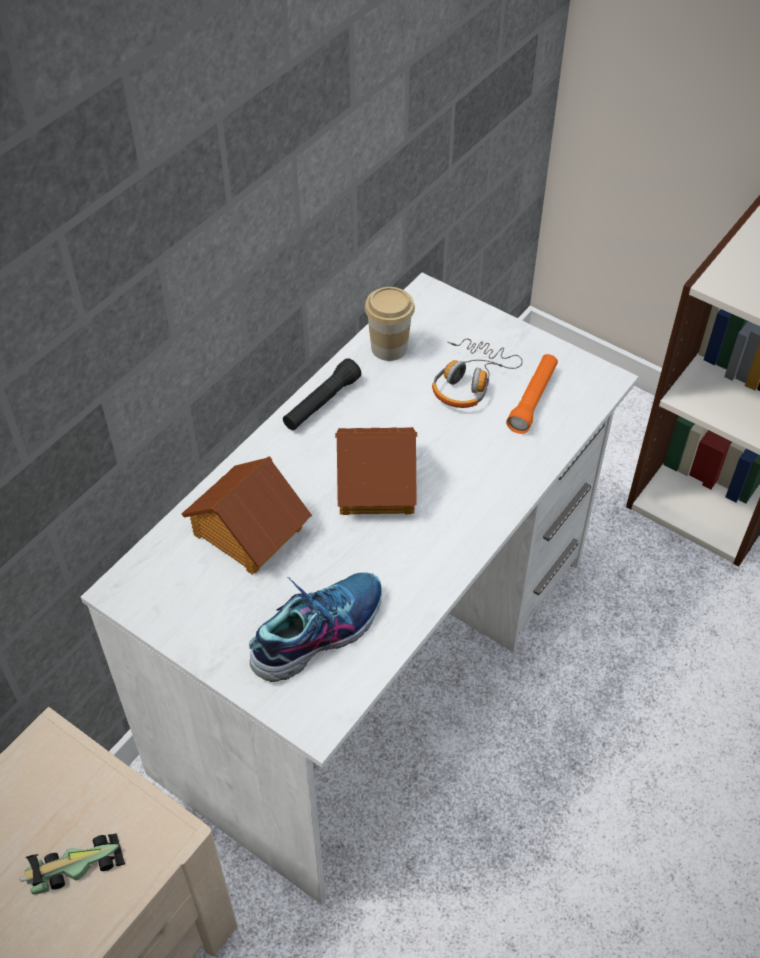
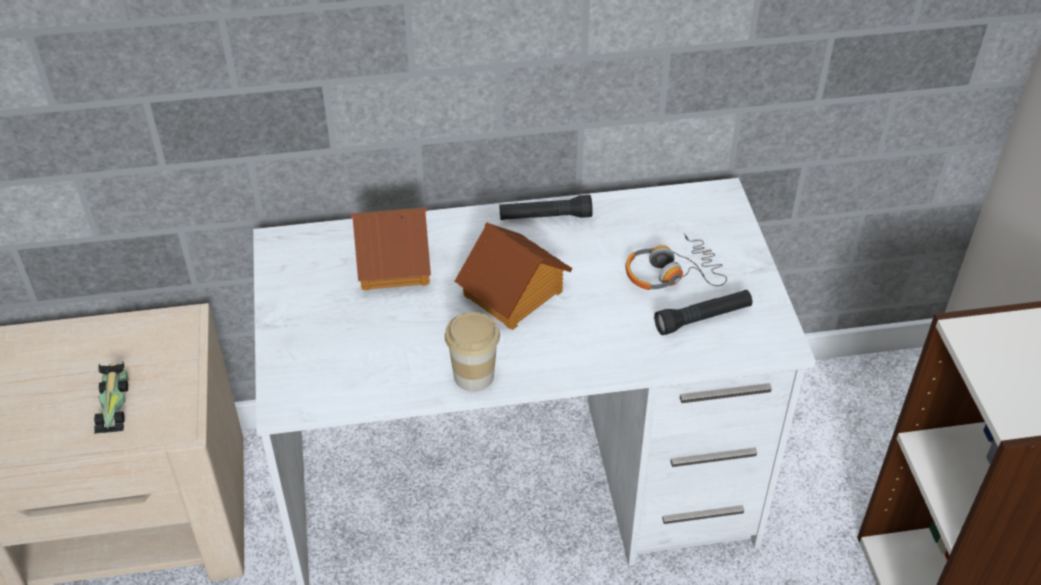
camera: 45 degrees right, 5 degrees down
toy car [20,833,126,895] -> toy car turned 60 degrees clockwise [94,362,128,434]
shoe [249,572,382,682] -> none
cup [365,287,415,361] -> cup moved to [445,312,500,392]
orange flashlight [506,354,558,434] -> black flashlight [654,290,752,335]

